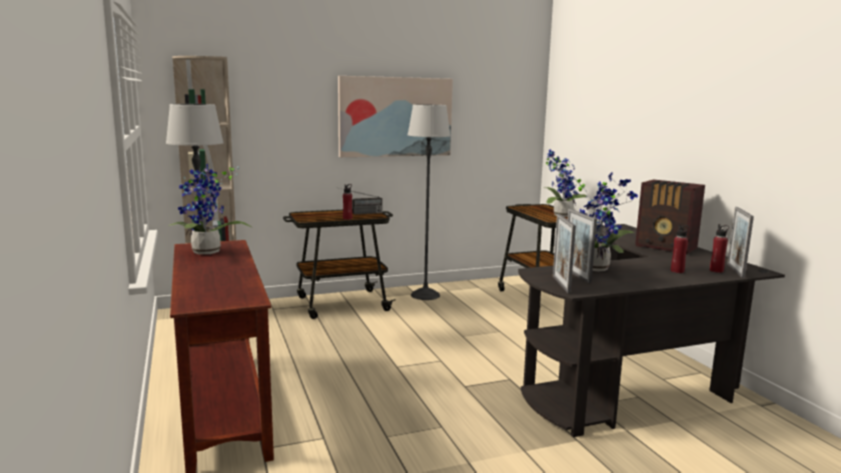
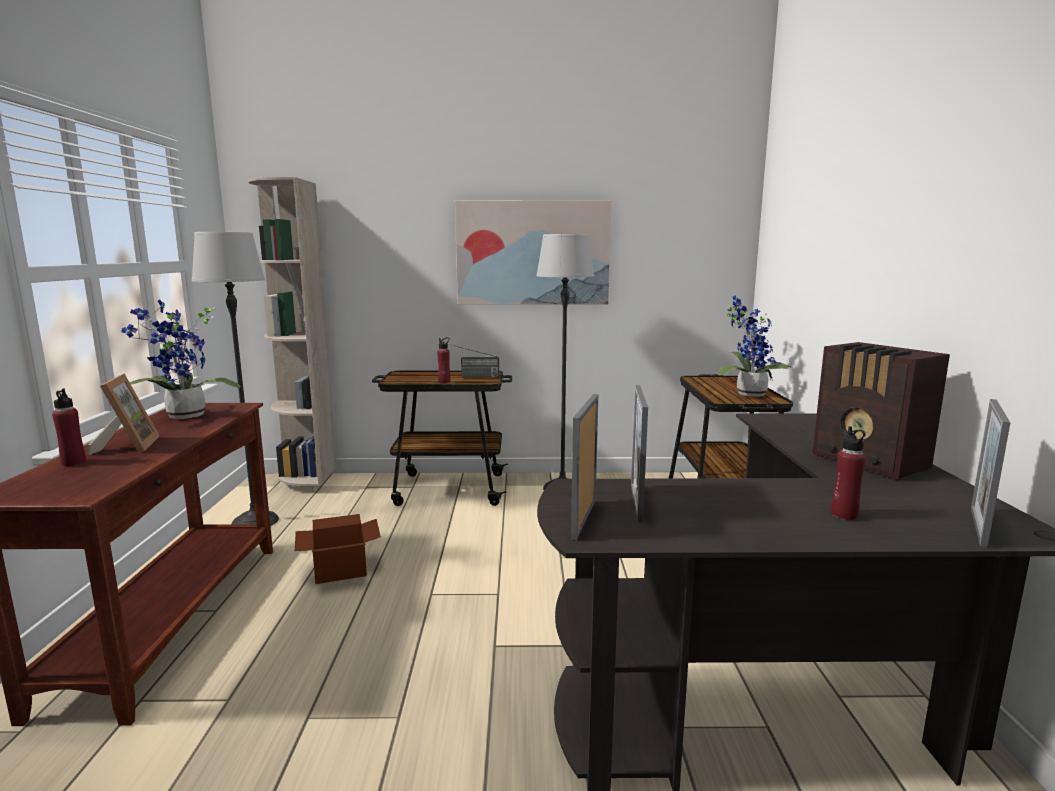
camera: 20 degrees right, 0 degrees up
potted plant [574,172,638,272] -> none
red bottle [710,224,730,273] -> red bottle moved to [52,389,86,467]
none -> picture frame [87,373,159,455]
none -> cardboard box [295,514,381,584]

